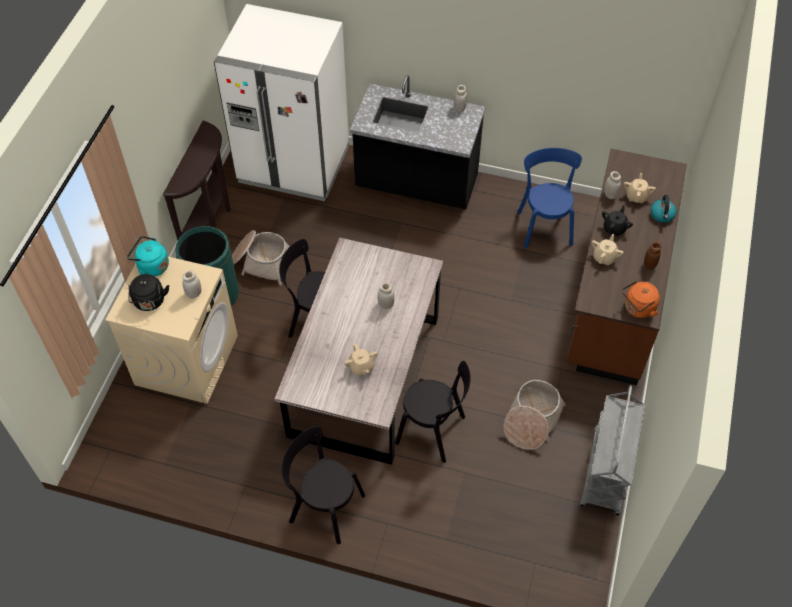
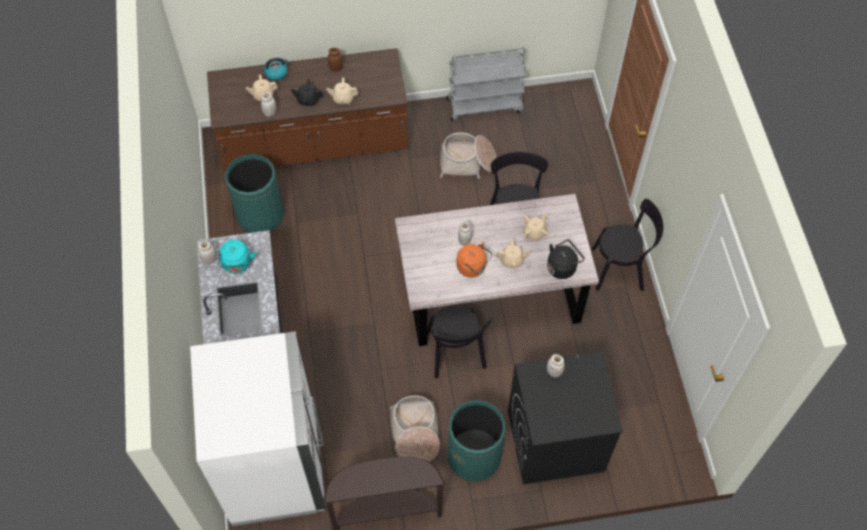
camera: 115 degrees left, 5 degrees up
beige washing machine [105,257,238,404] -> black washing machine [508,351,623,485]
turquoise kettle [127,236,169,277] -> turquoise kettle moved to [218,240,256,274]
black kettle [128,274,169,311] -> black kettle moved to [547,240,585,279]
black chair [281,426,365,544] -> black chair turned 90 degrees counterclockwise [592,199,663,291]
blue chair [517,148,582,249] -> green trash can [225,154,284,233]
orange kettle [622,281,660,318] -> orange kettle moved to [456,242,493,277]
none -> beige teapot [496,239,530,268]

